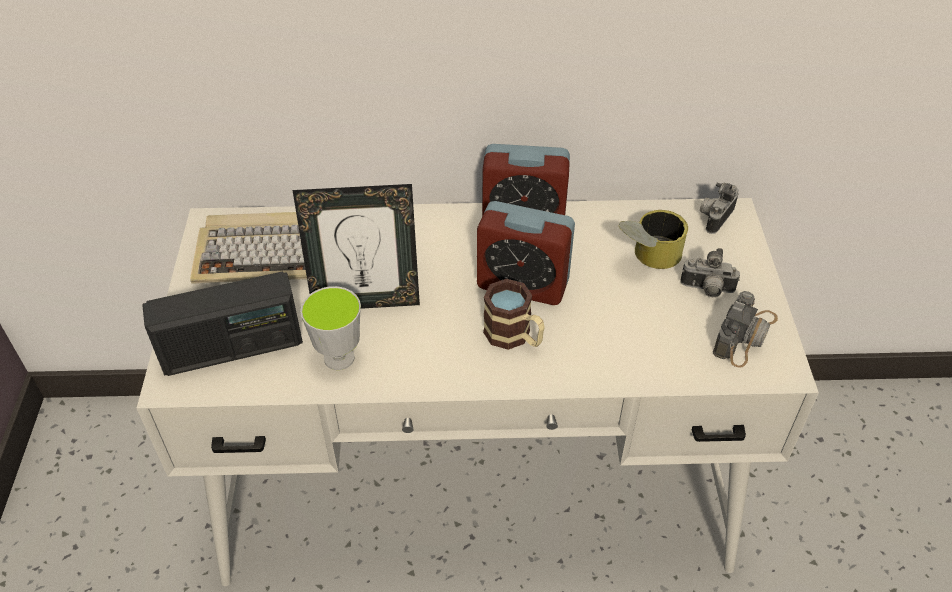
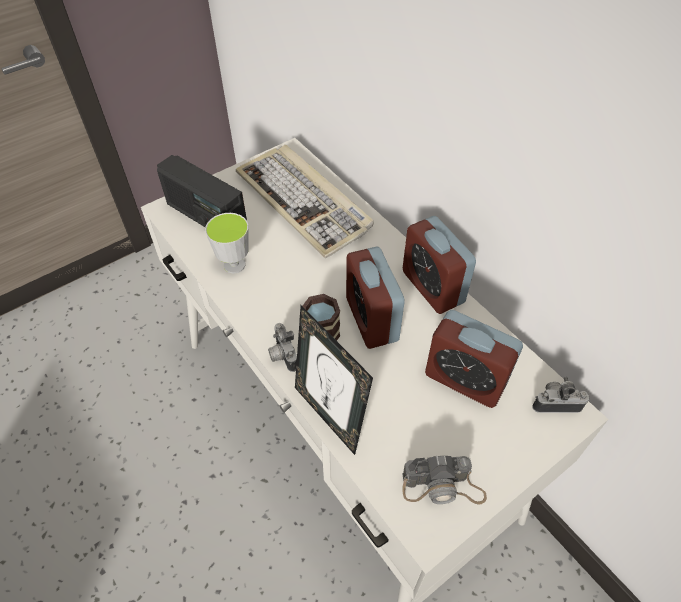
camera: 55 degrees right, 5 degrees up
picture frame [293,184,420,309] -> picture frame moved to [295,305,373,455]
can [618,210,688,269] -> alarm clock [425,310,523,408]
camera [680,248,740,297] -> camera moved to [268,323,297,372]

